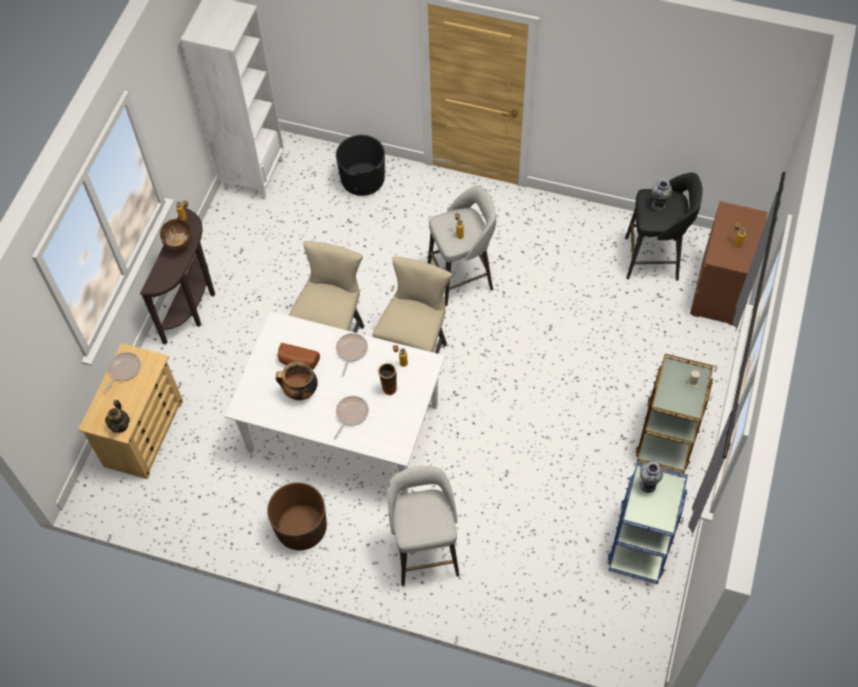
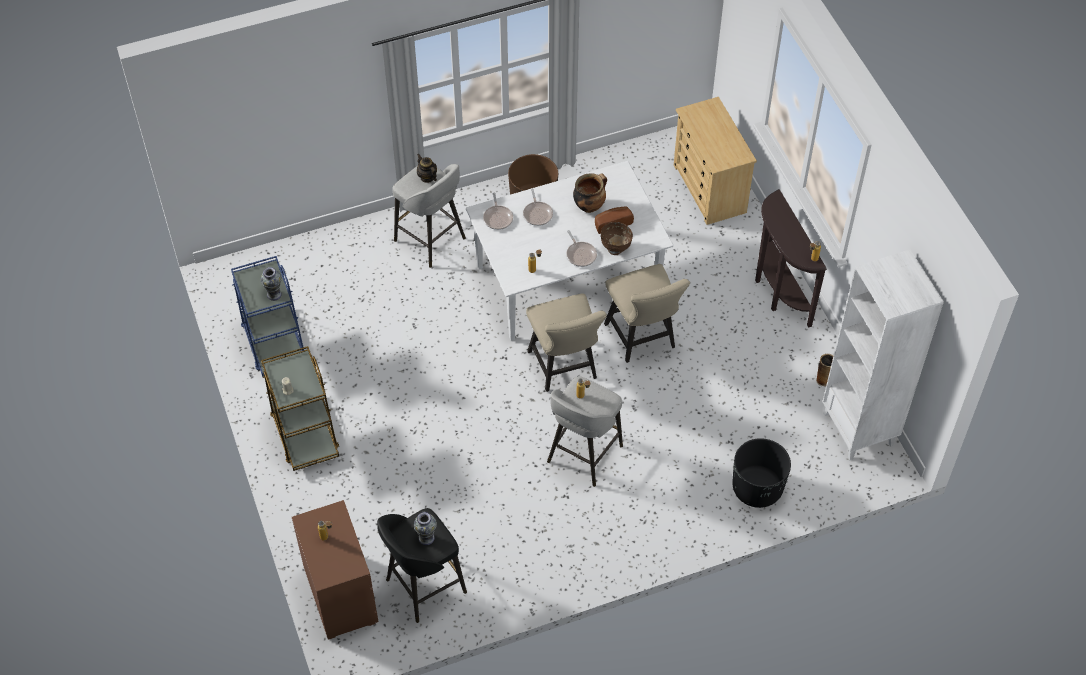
camera: 140 degrees right, 5 degrees down
frying pan [104,352,141,392] -> frying pan moved to [483,193,513,230]
teapot [105,400,130,433] -> teapot moved to [417,154,437,183]
brown bowl [160,219,192,252] -> brown bowl moved to [601,222,633,255]
vase [378,363,398,396] -> vase moved to [816,354,834,386]

